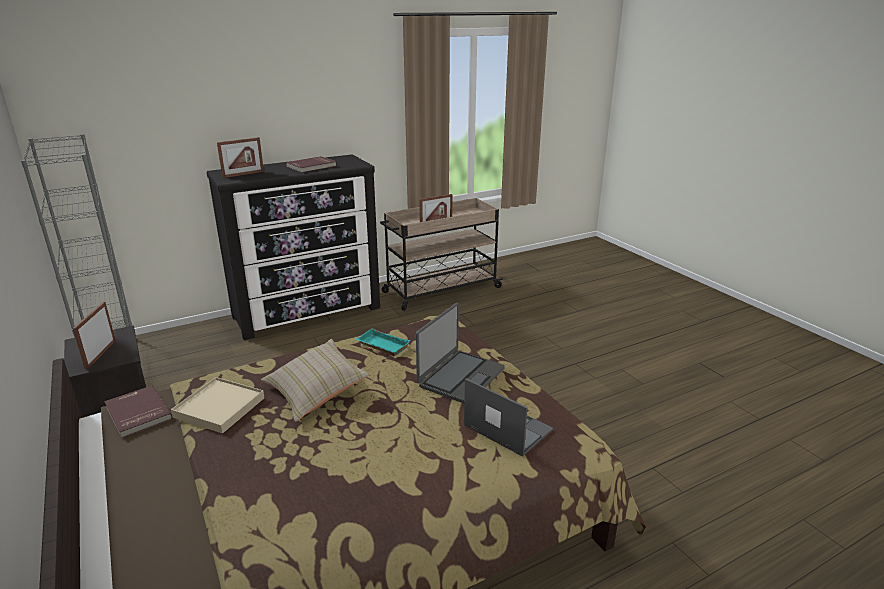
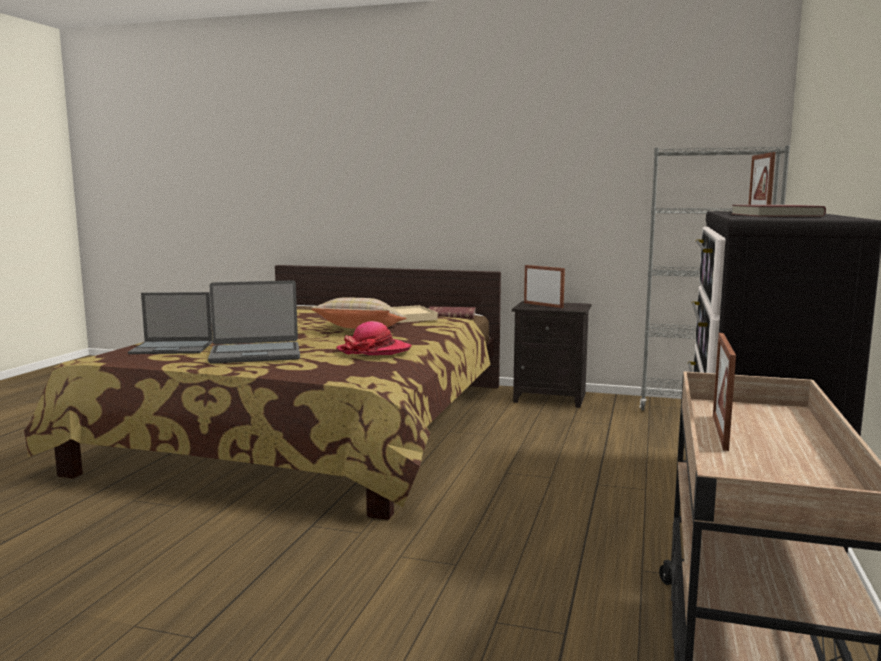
camera: 135 degrees right, 15 degrees down
turquoise tray [355,328,410,356] -> hat [336,321,412,355]
laptop [416,302,505,404] -> laptop turned 90 degrees counterclockwise [208,280,300,364]

